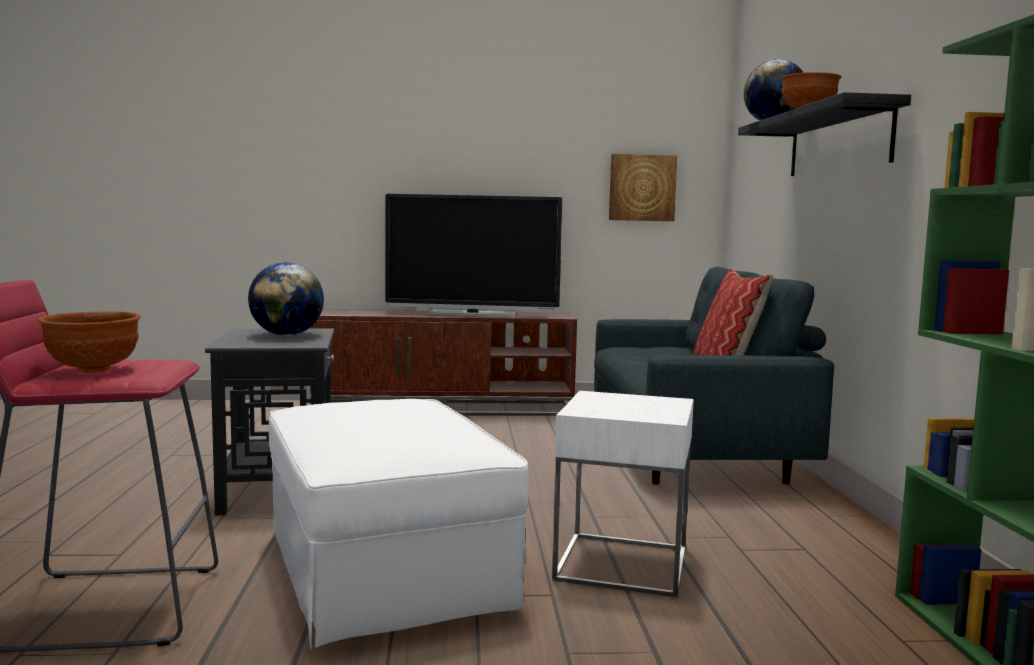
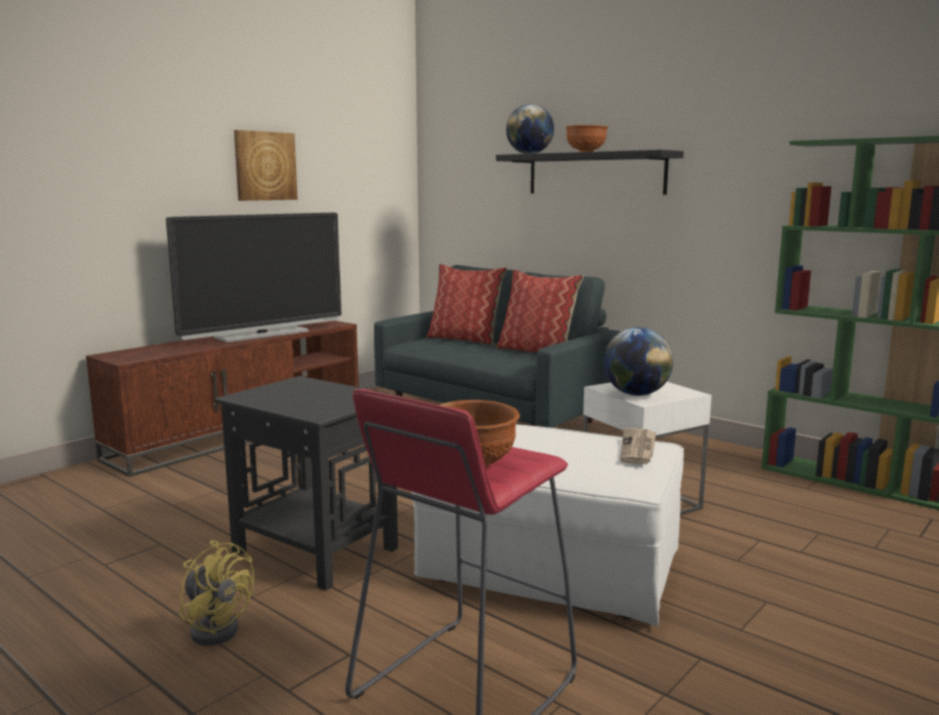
camera: 45 degrees left, 5 degrees up
globe [248,262,324,336] -> globe moved to [604,327,673,396]
picture [609,154,677,221] -> picture moved to [234,130,298,201]
none -> yellow fan [179,540,254,646]
none -> pillow [426,264,507,346]
none -> newspaper [620,428,656,464]

